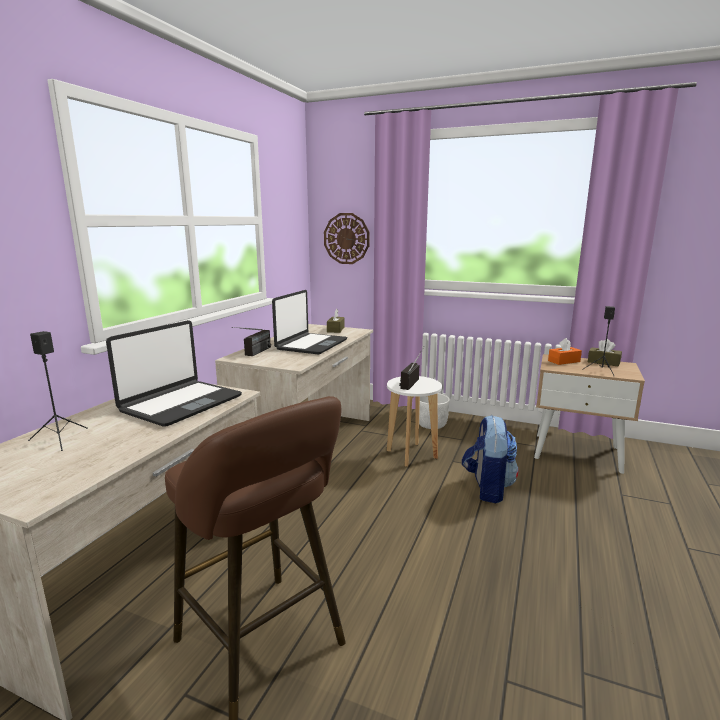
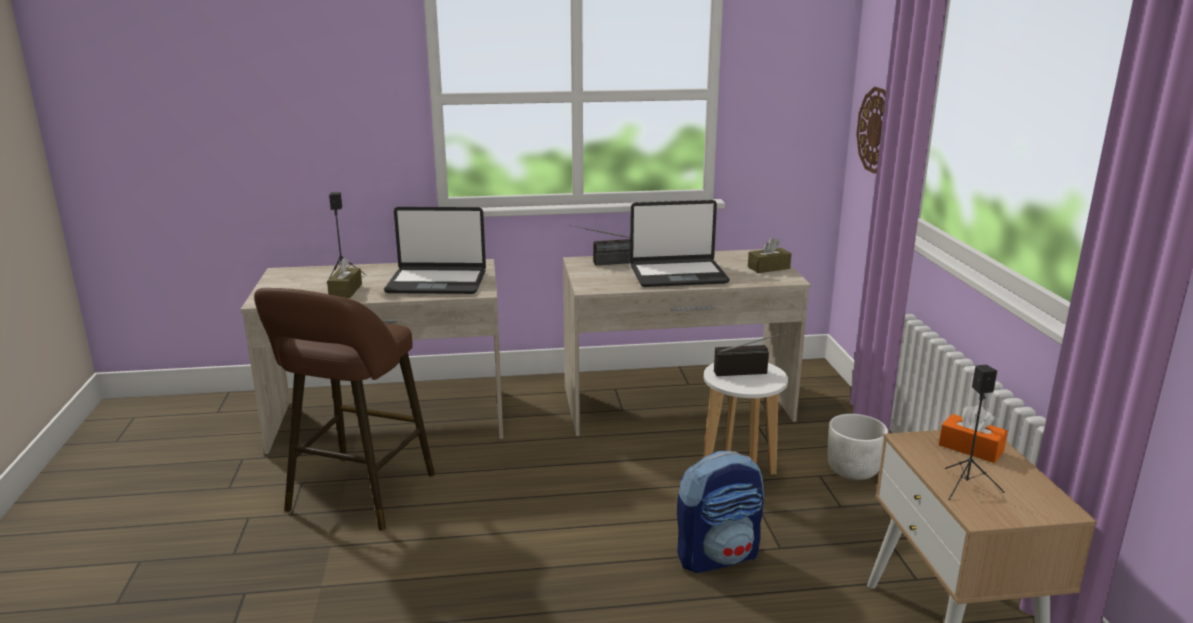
camera: 60 degrees right, 5 degrees up
brown tissue box [588,339,622,366] -> brown tissue box moved to [327,258,362,298]

